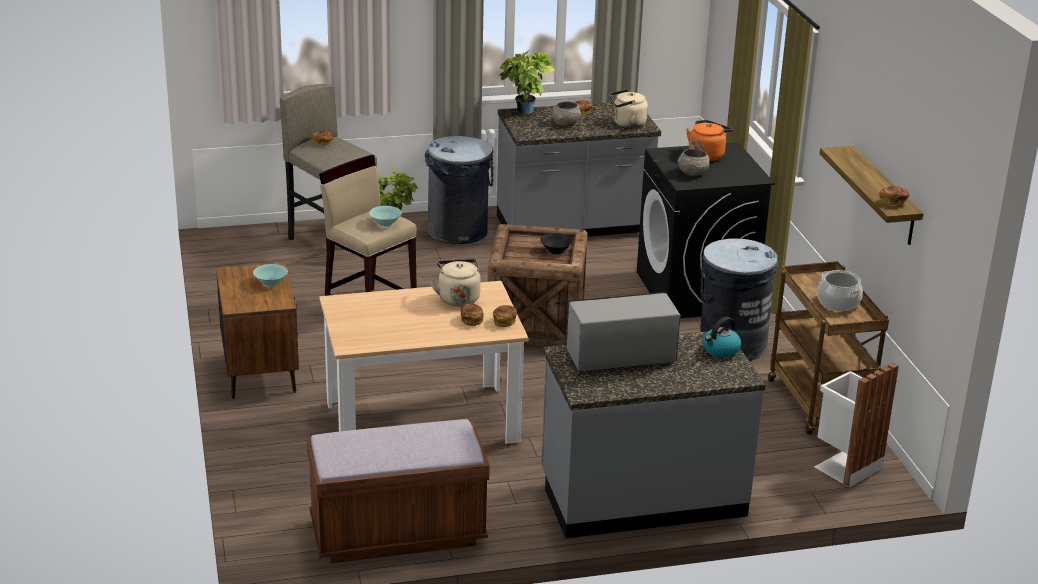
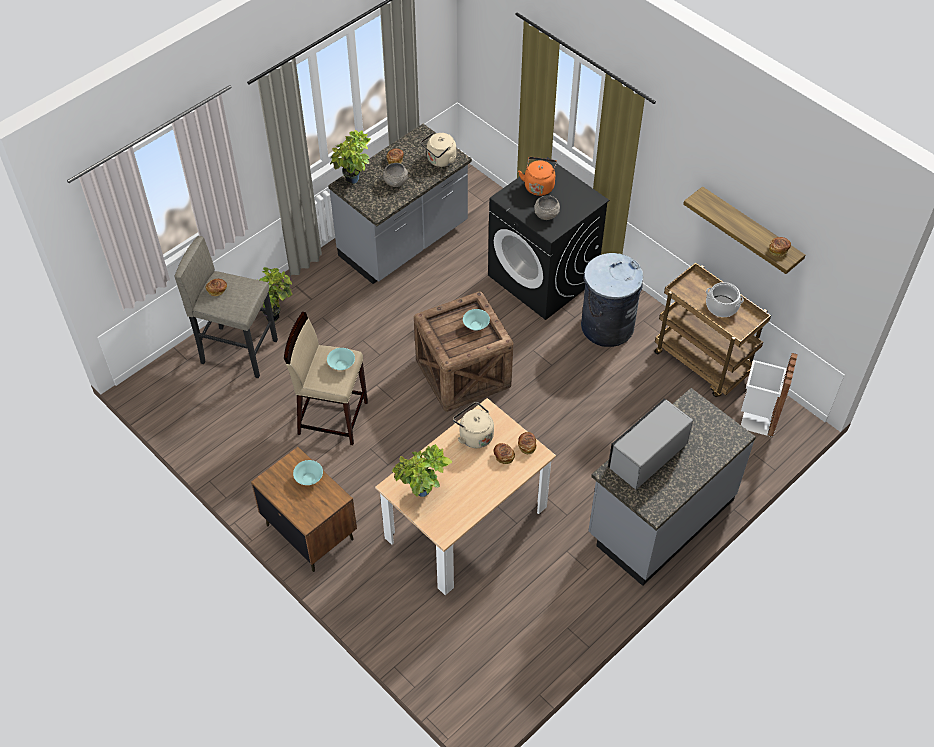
camera: 30 degrees left, 25 degrees up
brown bench [307,419,490,564] -> none
grey trash can [425,136,493,244] -> none
black bowl [540,233,573,254] -> turquoise bowl [463,309,490,330]
kettle [703,317,741,358] -> none
none -> potted plant [392,444,453,497]

